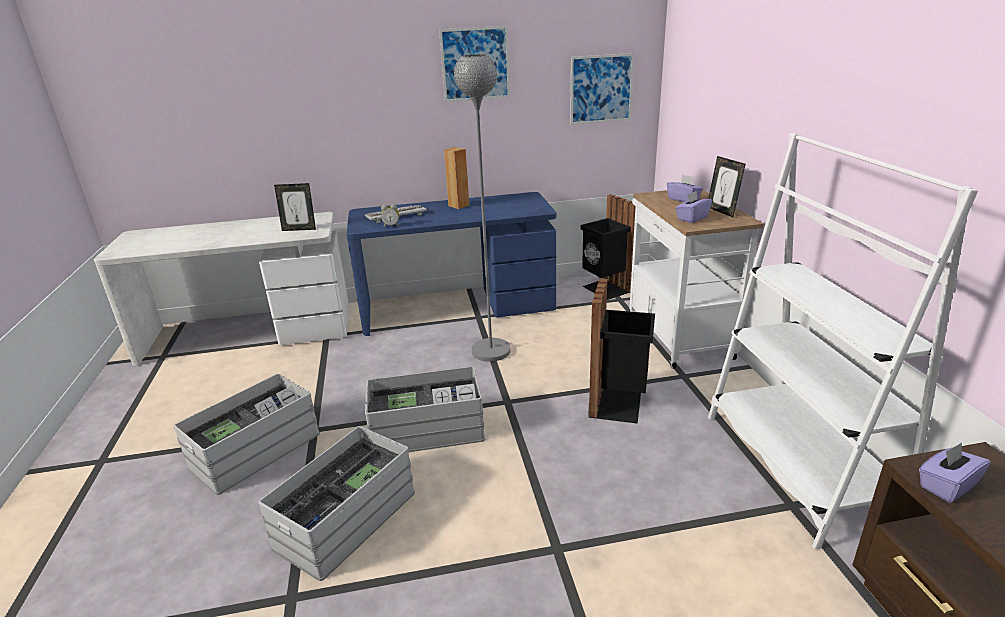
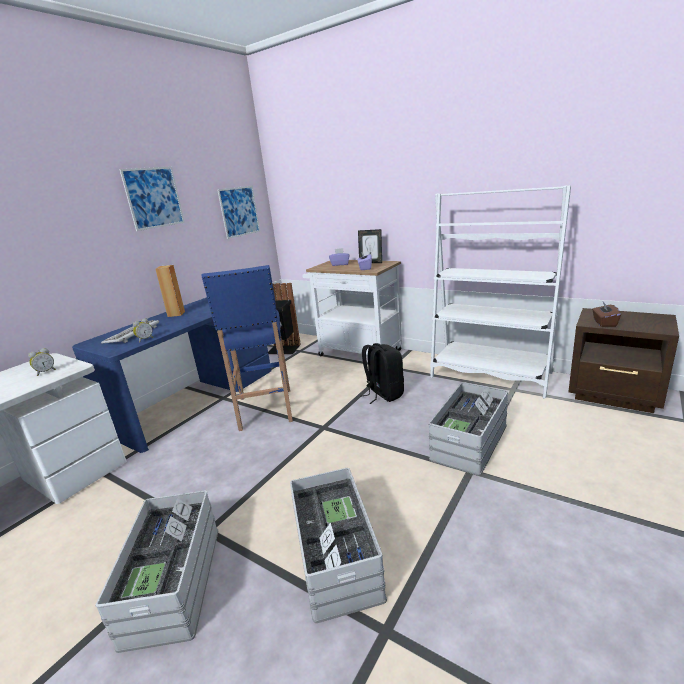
camera: 45 degrees left, 5 degrees down
picture frame [274,183,316,231] -> alarm clock [28,348,56,376]
grey storage box [365,366,485,452] -> grey storage box moved to [429,382,508,476]
grey floor lamp [454,54,511,362] -> blue stool [202,265,293,431]
black trash can [588,278,655,424] -> black backpack [360,343,404,404]
purple tissue box [919,442,991,503] -> brown tissue box [592,302,621,327]

